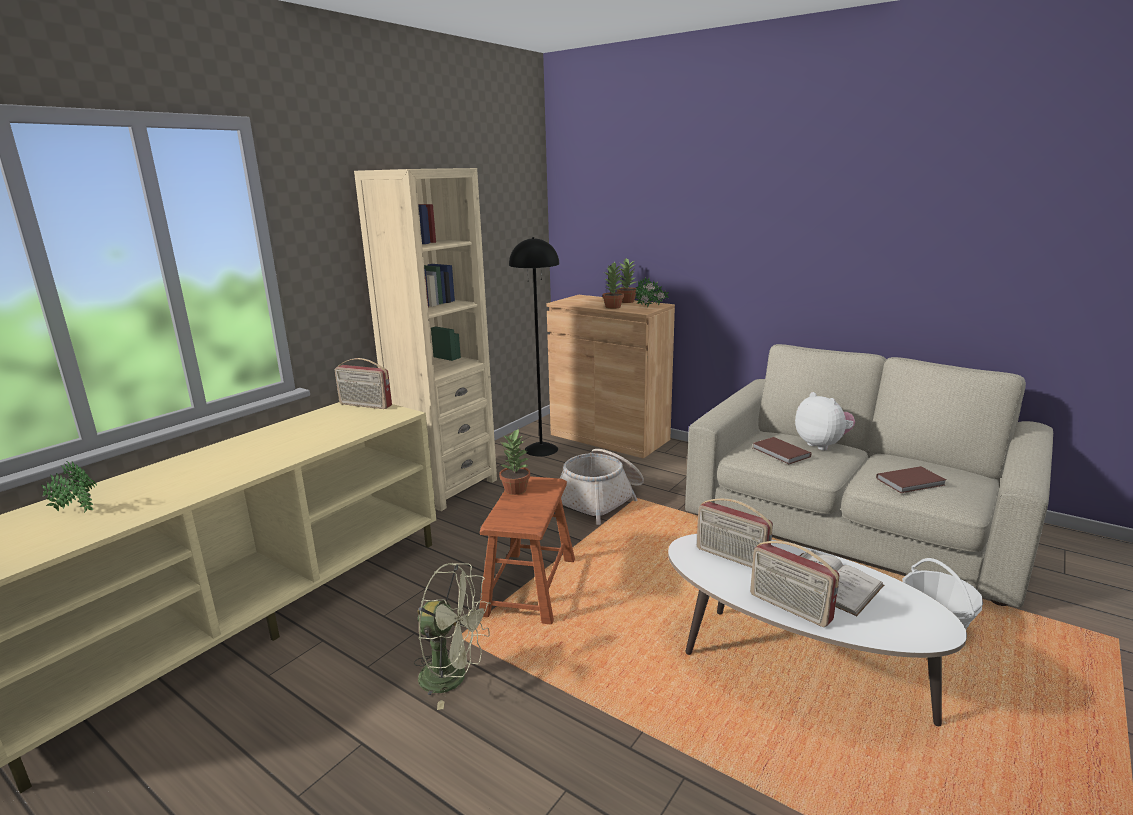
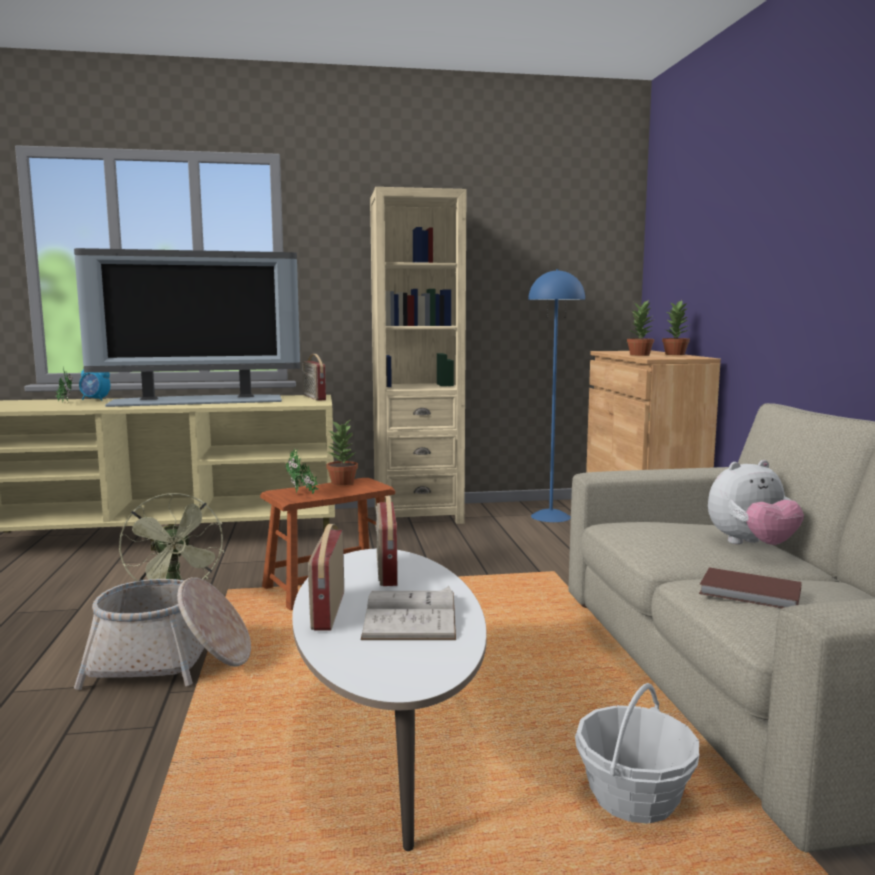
camera: 45 degrees right, 10 degrees down
black floor lamp [509,237,559,456] -> blue floor lamp [528,269,585,522]
basket [560,449,644,525] -> basket moved to [74,577,251,690]
potted plant [635,277,669,307] -> potted plant moved to [286,449,318,494]
brown book [753,437,811,464] -> none
plush toy [795,392,855,450] -> plush toy turned 60 degrees clockwise [708,460,804,545]
none -> television [74,248,300,407]
none -> alarm clock [79,369,110,401]

